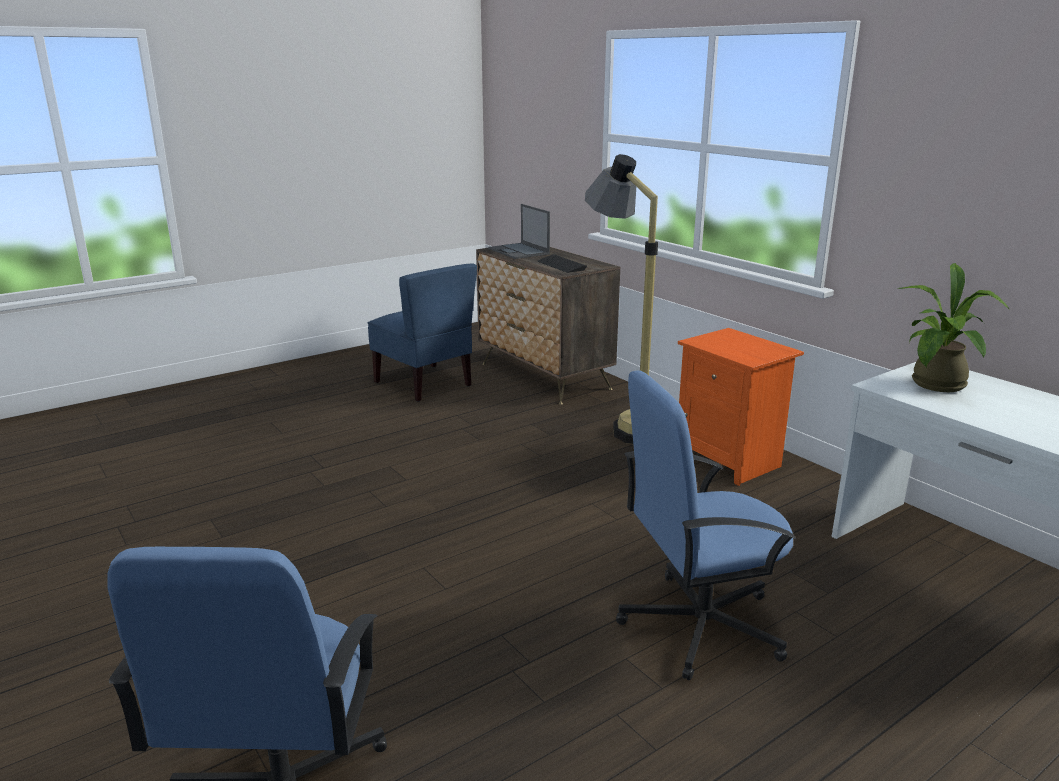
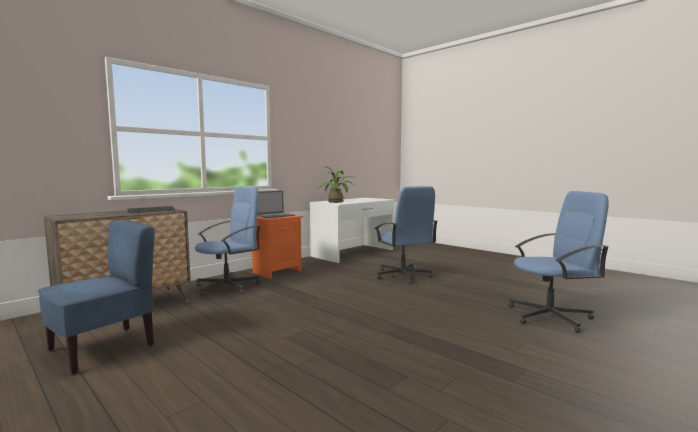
camera: 100 degrees left, 15 degrees down
laptop [488,204,550,259] -> laptop moved to [257,191,295,218]
floor lamp [585,154,658,444] -> blue office chair [195,186,261,296]

